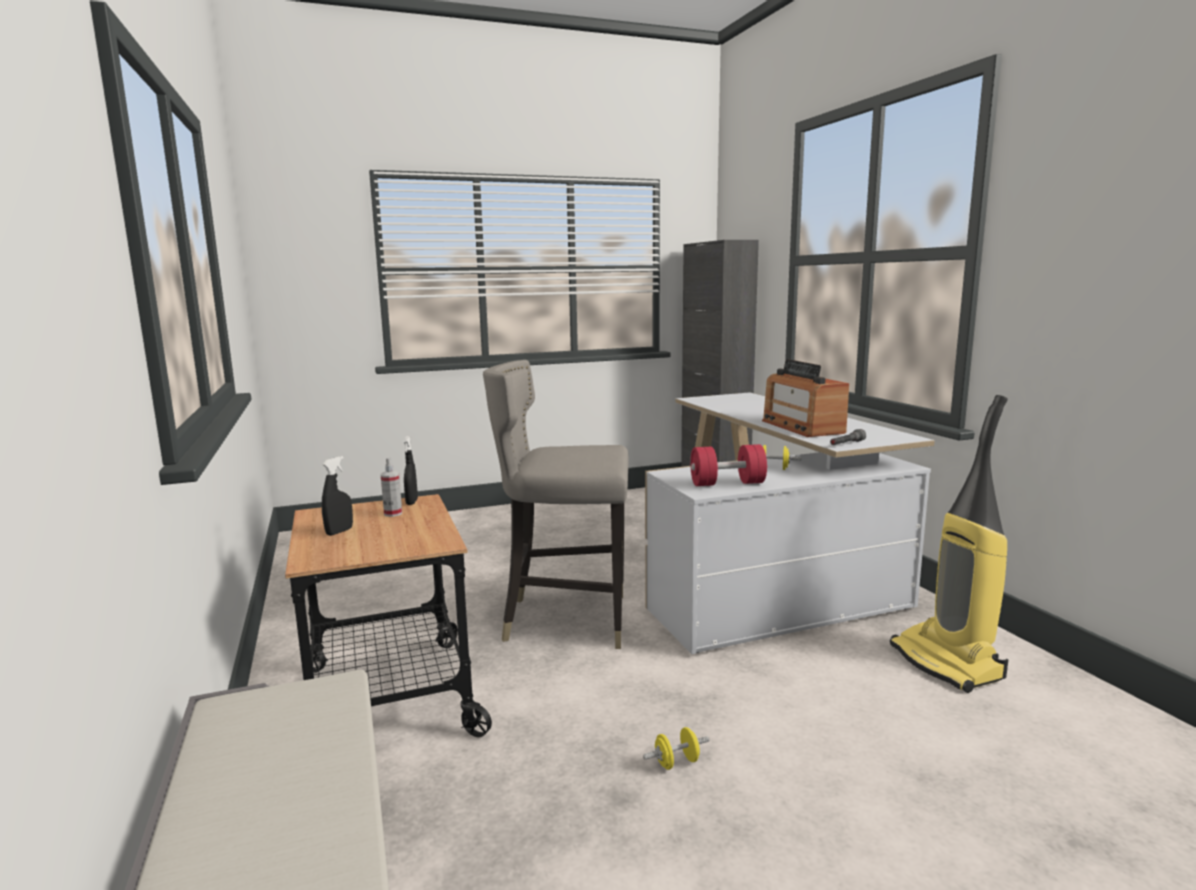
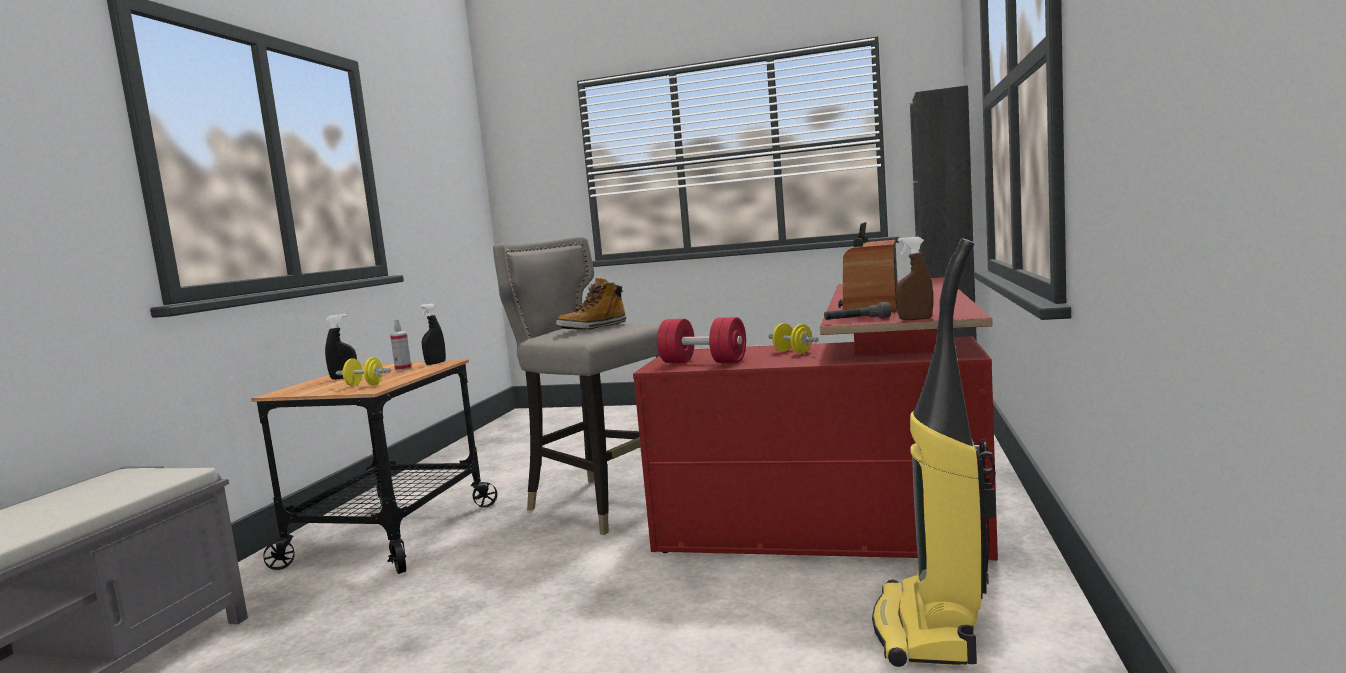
camera: 35 degrees right, 5 degrees down
yellow dumbbell [643,727,709,770] -> yellow dumbbell moved to [336,357,392,386]
white desk [645,392,935,654] -> red desk [633,277,998,560]
none -> boot [556,276,626,330]
none -> brown spray bottle [896,237,933,320]

